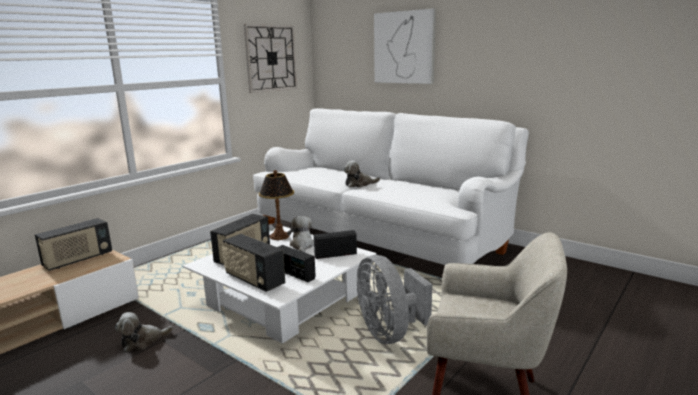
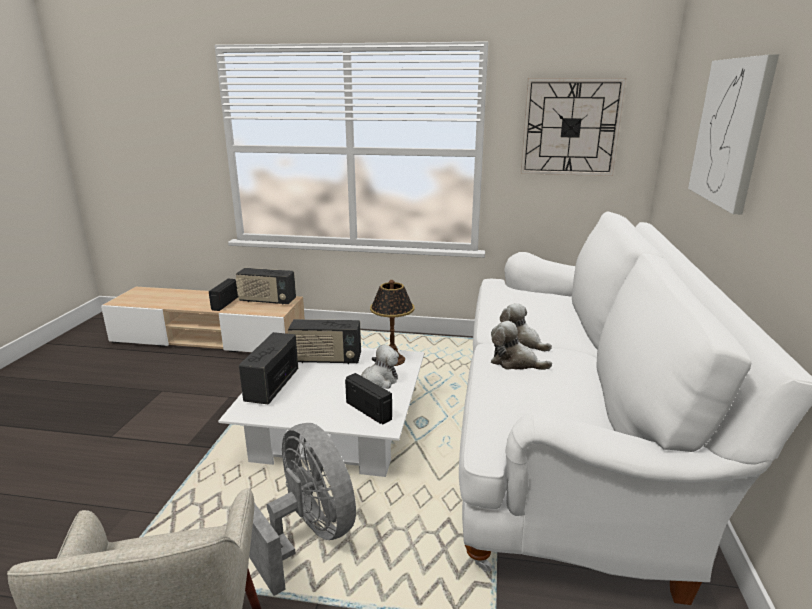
camera: 60 degrees right, 5 degrees up
plush toy [115,312,173,352] -> plush toy moved to [491,321,552,370]
radio [278,245,316,282] -> radio moved to [209,279,238,311]
grey fan [357,255,432,344] -> grey fan turned 105 degrees clockwise [249,423,356,596]

